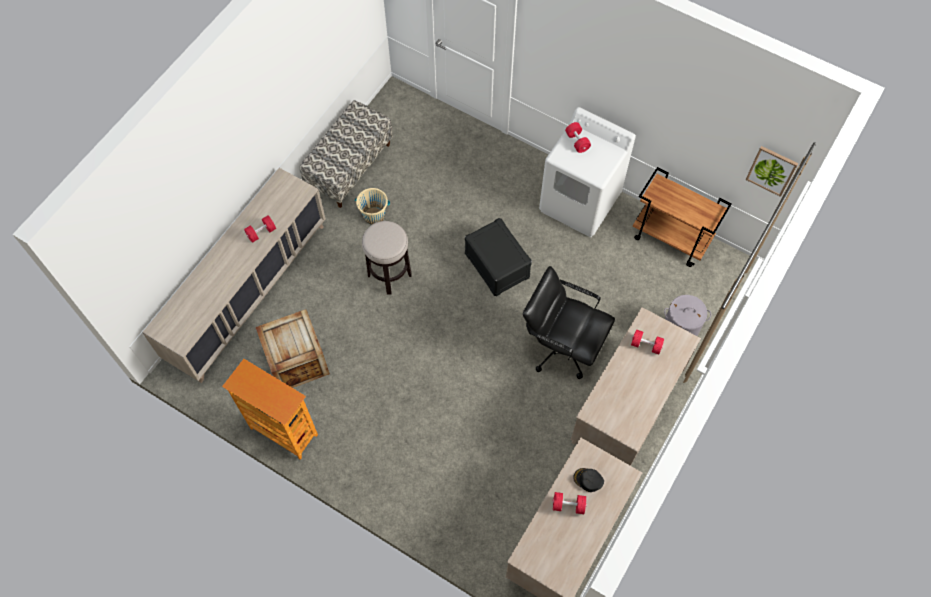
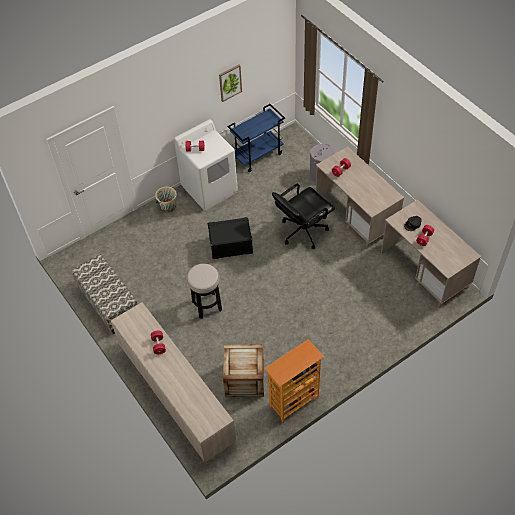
camera: 65 degrees left, 10 degrees down
beige bucket [355,188,390,225] -> beige bucket moved to [155,187,177,212]
brown cart [633,167,731,267] -> blue cart [228,104,285,172]
picture [746,146,799,197] -> picture moved to [219,65,242,102]

